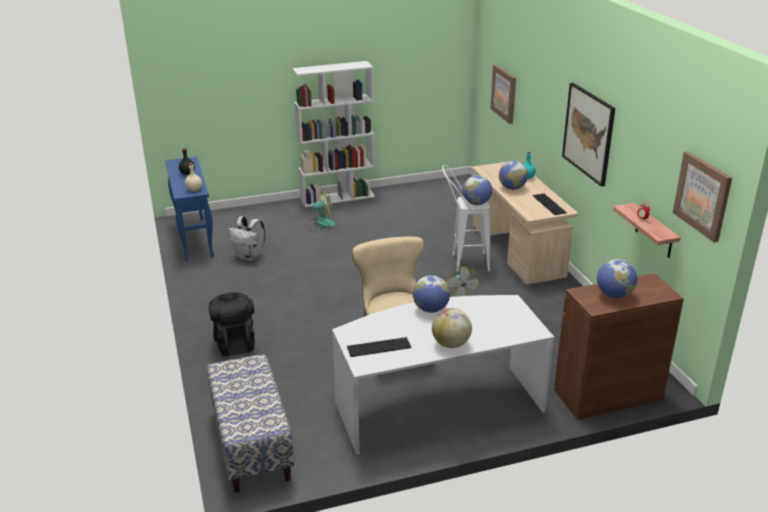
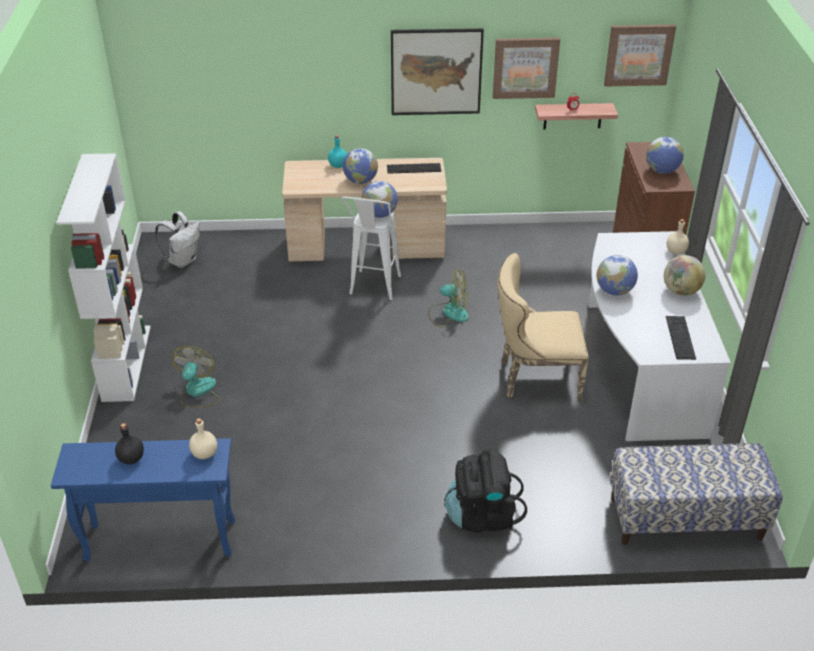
camera: 75 degrees left, 10 degrees up
white backpack [228,216,265,261] -> white backpack moved to [155,211,200,268]
picture [490,65,516,124] -> picture moved to [493,38,560,99]
none -> beige bottle [666,219,689,255]

